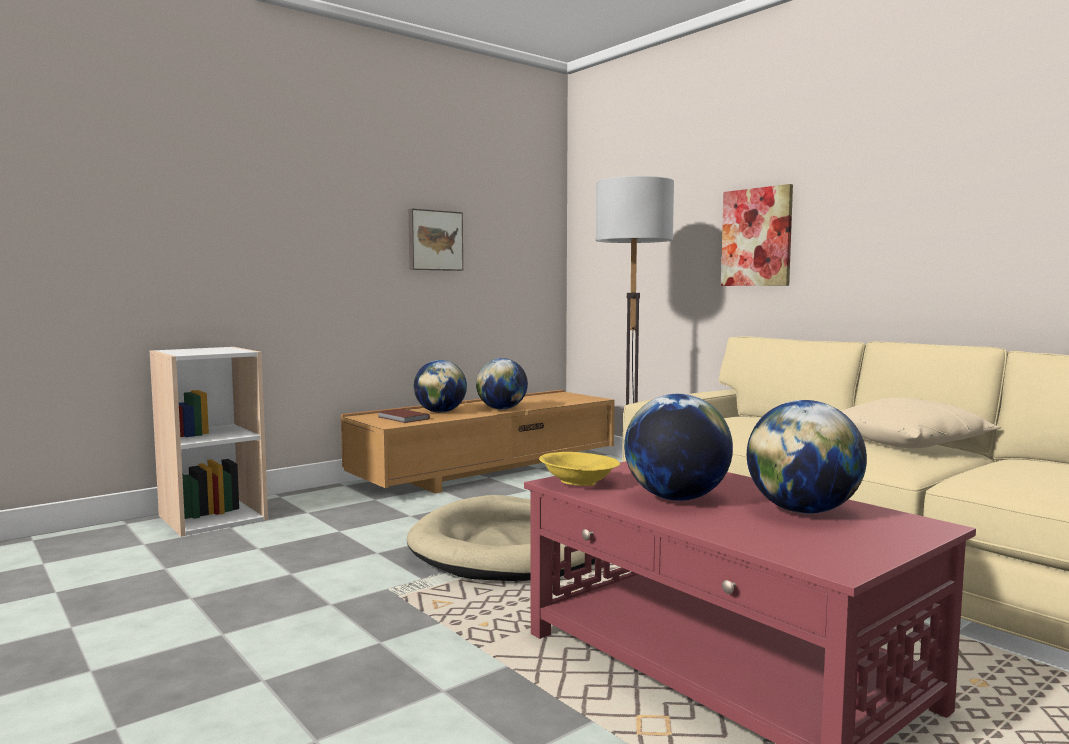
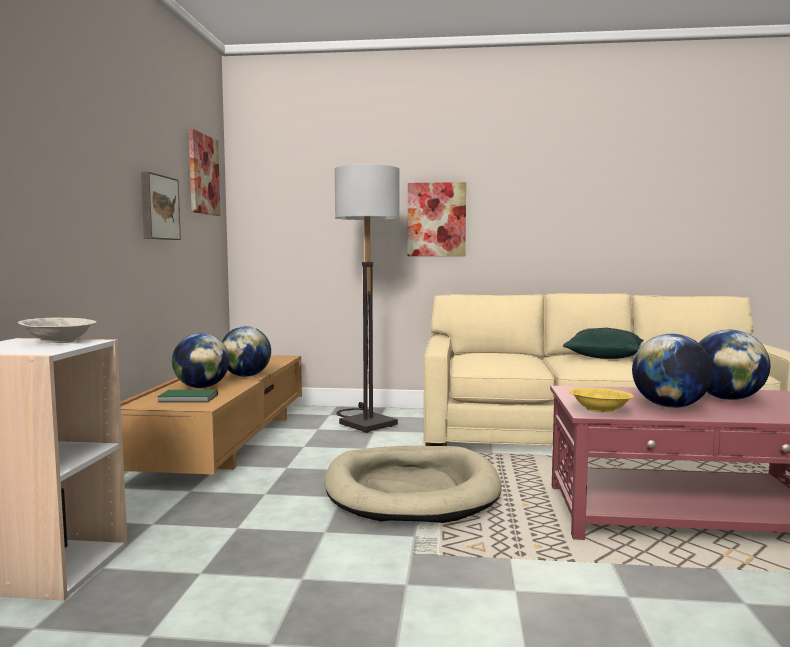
camera: 45 degrees left, 0 degrees up
brown book [378,409,430,423] -> green book [157,390,218,403]
beige pillow [841,398,1001,448] -> green pillow [563,328,644,359]
none -> beige bowl [18,318,97,343]
none -> picture [189,129,220,216]

